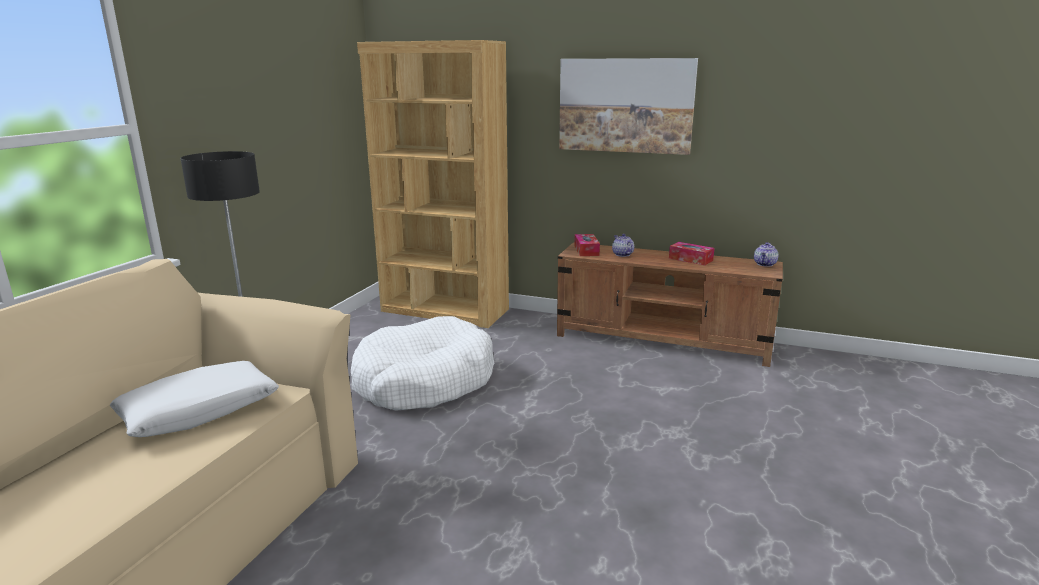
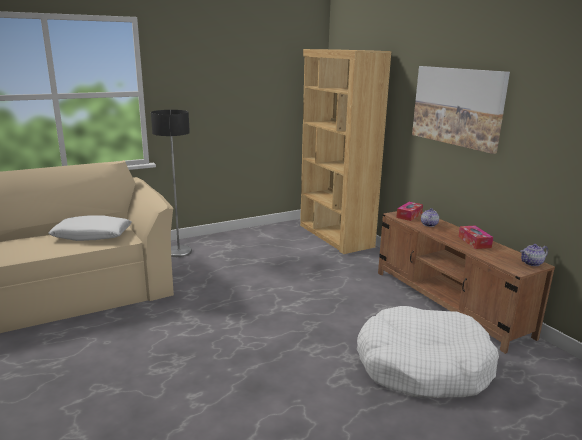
camera: 40 degrees right, 0 degrees up
white dog bed [351,316,494,411] -> white dog bed moved to [357,306,499,398]

